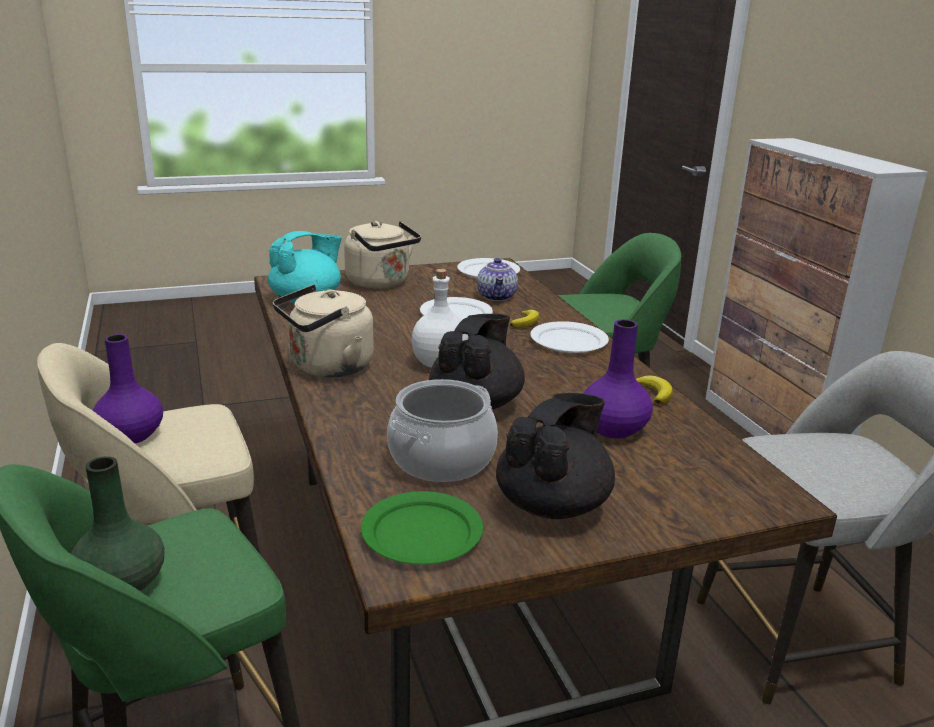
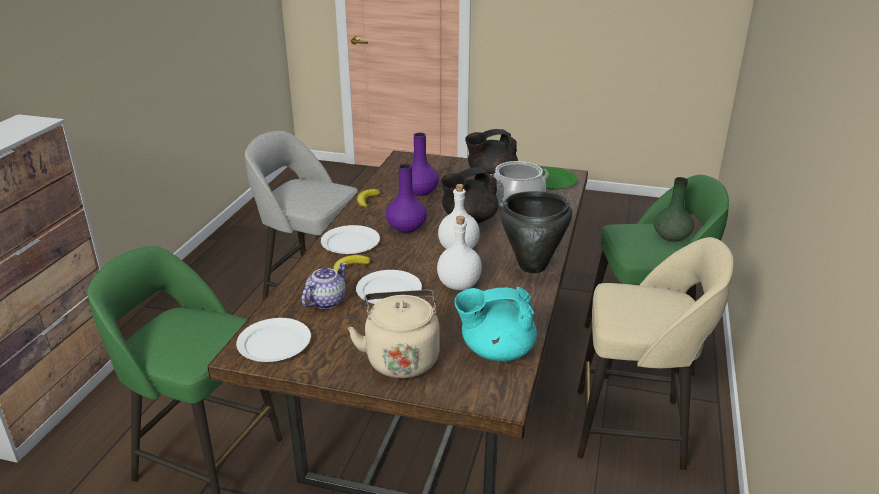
camera: 145 degrees left, 5 degrees up
purple vase [93,334,163,443] -> purple vase moved to [386,164,427,233]
beige kettle [273,284,374,377] -> black cooking pot [500,191,572,273]
none -> white bottle [437,216,482,290]

